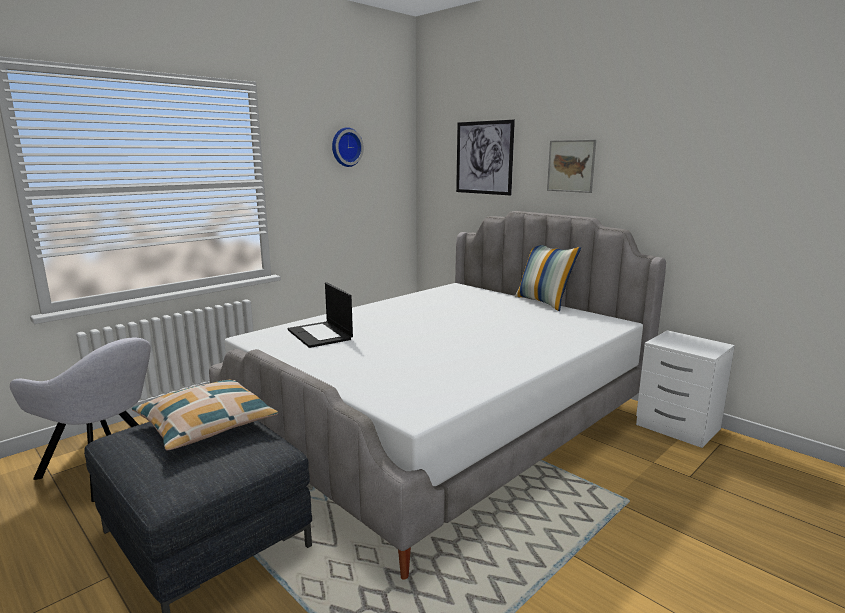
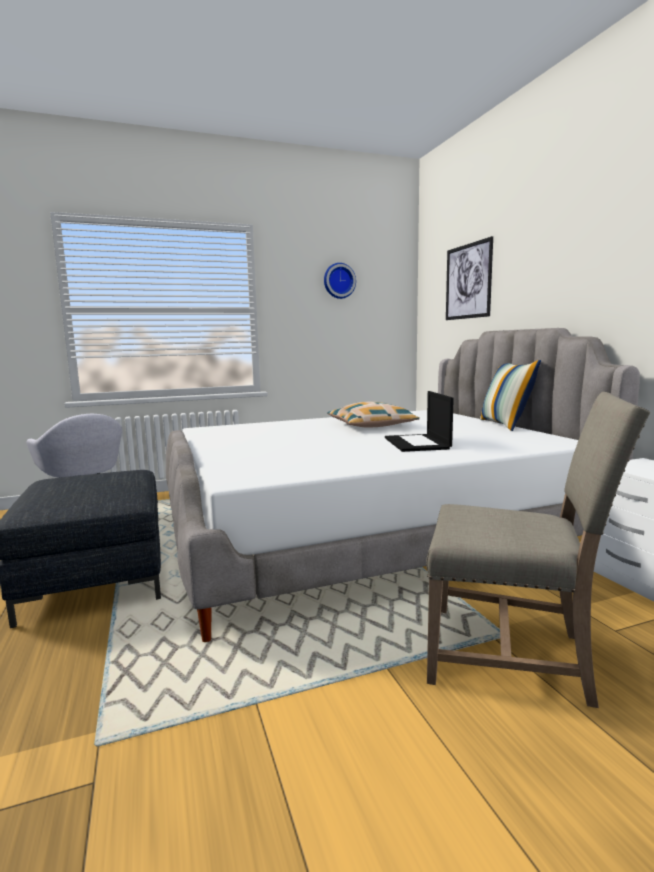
camera: 25 degrees right, 5 degrees down
pillow [132,380,278,450] -> pillow moved to [327,402,420,428]
laptop [288,282,353,348] -> laptop moved to [385,391,454,452]
picture [547,140,596,193] -> none
none -> beige chair [426,392,650,708]

